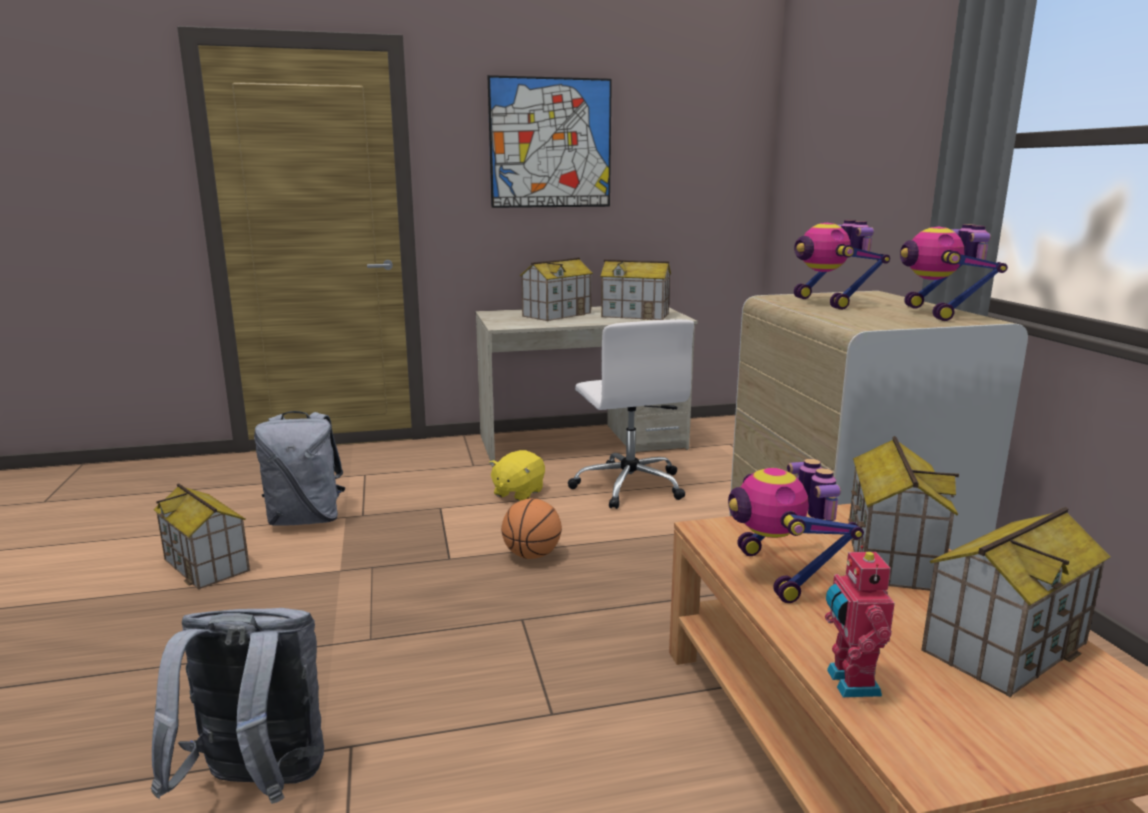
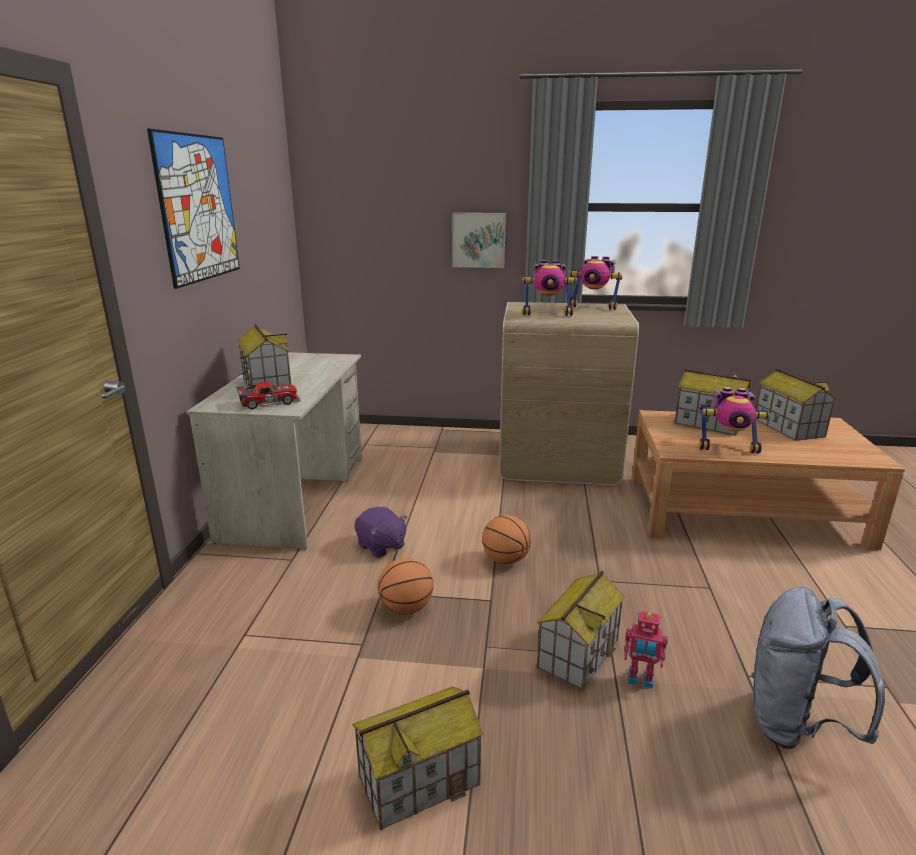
camera: 70 degrees left, 5 degrees up
grey backpack [254,411,345,526] -> none
yellow plush toy [489,450,545,501] -> purple plush toy [354,507,407,558]
white office chair [568,319,694,509] -> none
toy house [600,259,671,320] -> toy house moved to [537,571,625,690]
toy robot [825,546,895,697] -> toy robot moved to [624,611,668,689]
none -> toy car [237,382,301,409]
none -> basketball [378,558,433,615]
none -> picture [452,213,506,268]

